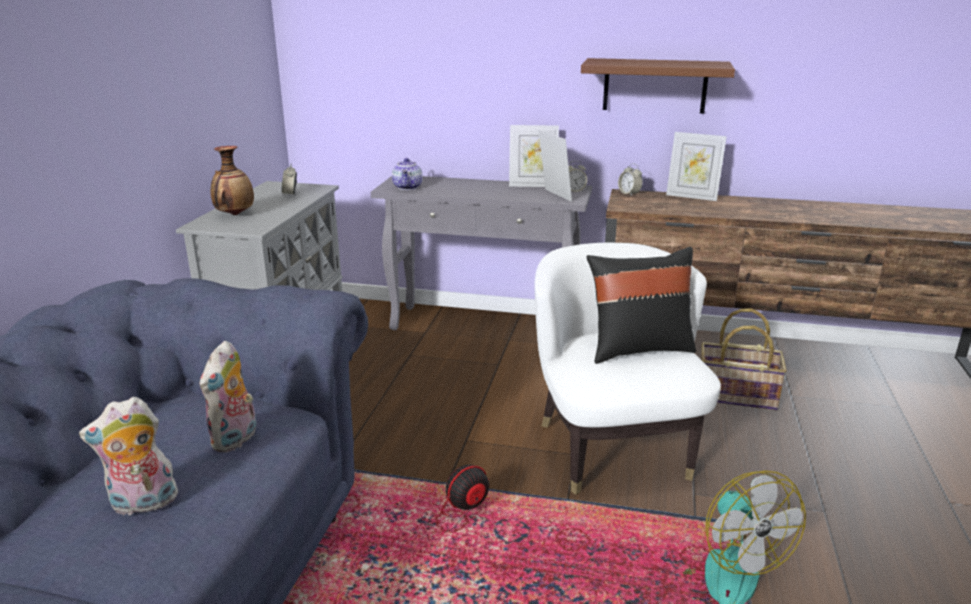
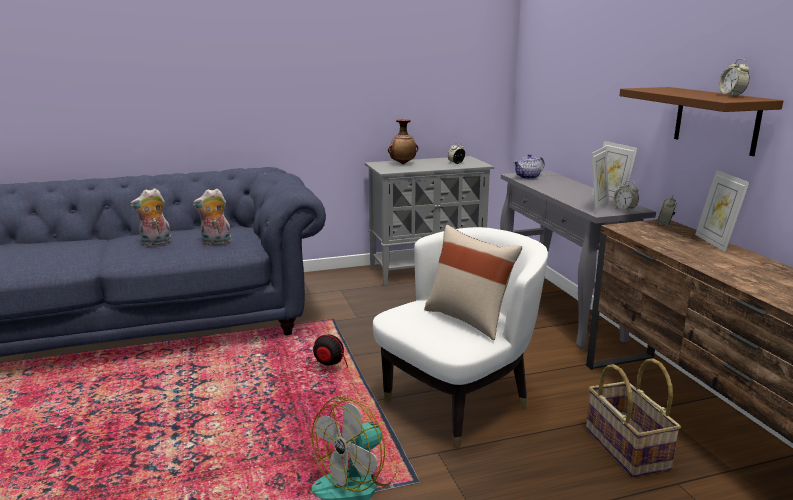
camera: 60 degrees right, 5 degrees down
plush toy [79,396,179,516] -> plush toy turned 60 degrees counterclockwise [130,188,172,246]
black pillow [587,247,696,364] -> beige pillow [424,225,522,340]
none -> alarm clock [719,59,750,96]

